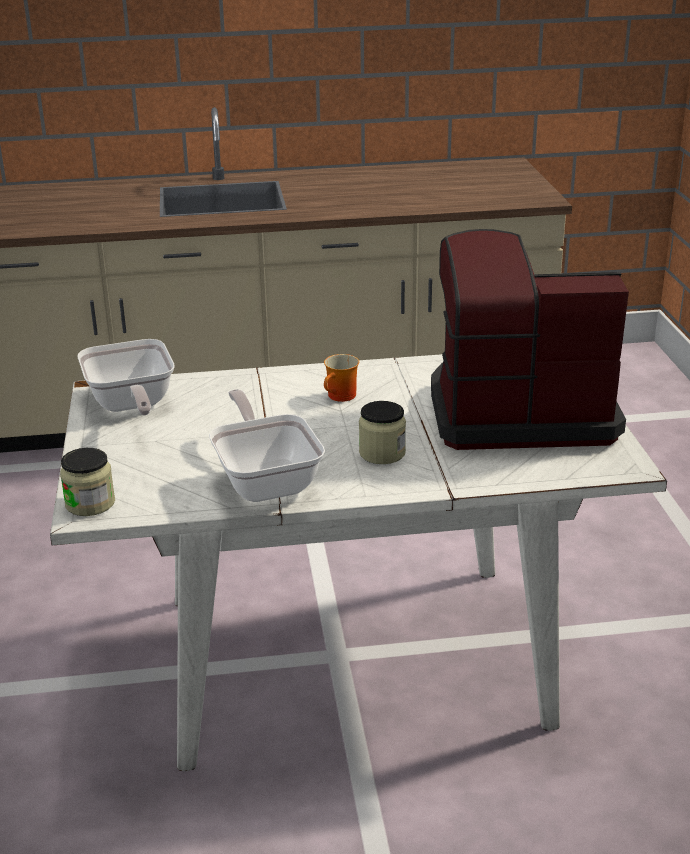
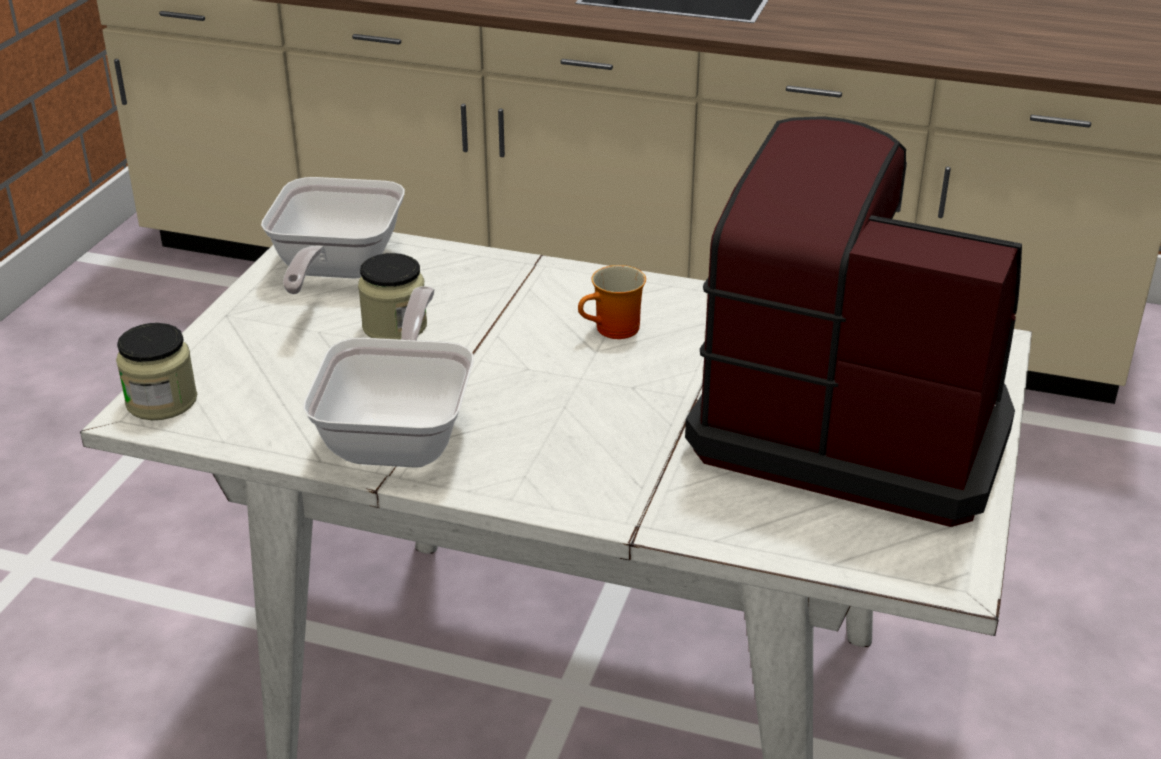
camera: 25 degrees right, 5 degrees up
jar [359,401,406,464] -> jar moved to [358,253,427,339]

